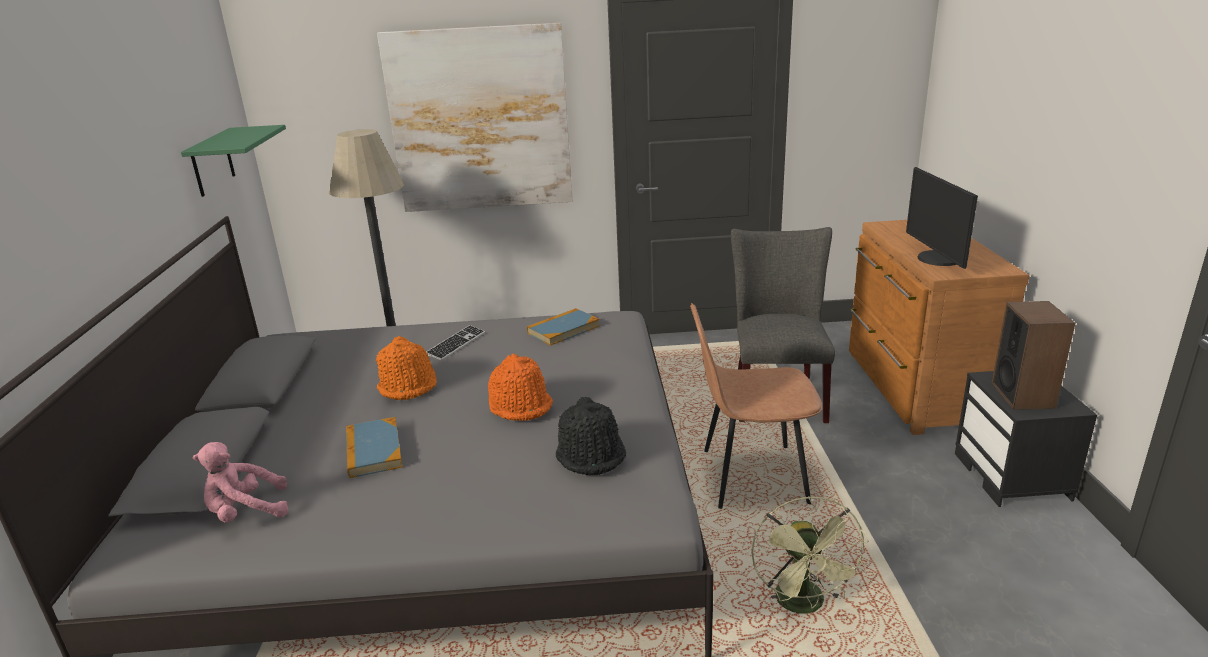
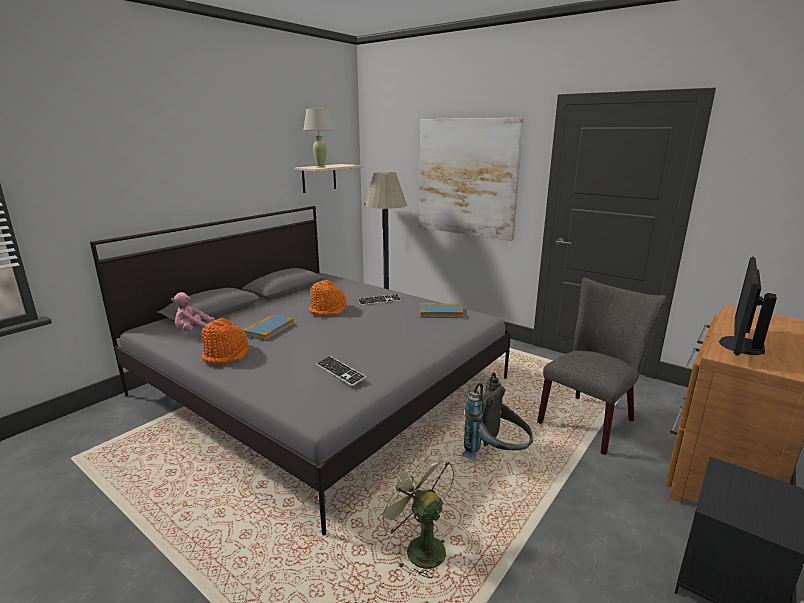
camera: 40 degrees right, 5 degrees down
green shelf [181,125,286,197] -> beige shelf [294,164,362,193]
pink plush toy [193,442,289,523] -> pink plush toy turned 45 degrees counterclockwise [171,292,215,332]
orange hat [488,354,553,421] -> orange hat moved to [201,318,249,365]
black hat [556,397,626,475] -> keyboard [316,356,366,386]
brown chair [690,303,822,509] -> grey backpack [462,373,533,461]
green fan [751,496,868,614] -> green fan turned 105 degrees clockwise [375,451,455,578]
speaker [992,301,1075,409] -> none
none -> beige table lamp [303,109,334,167]

